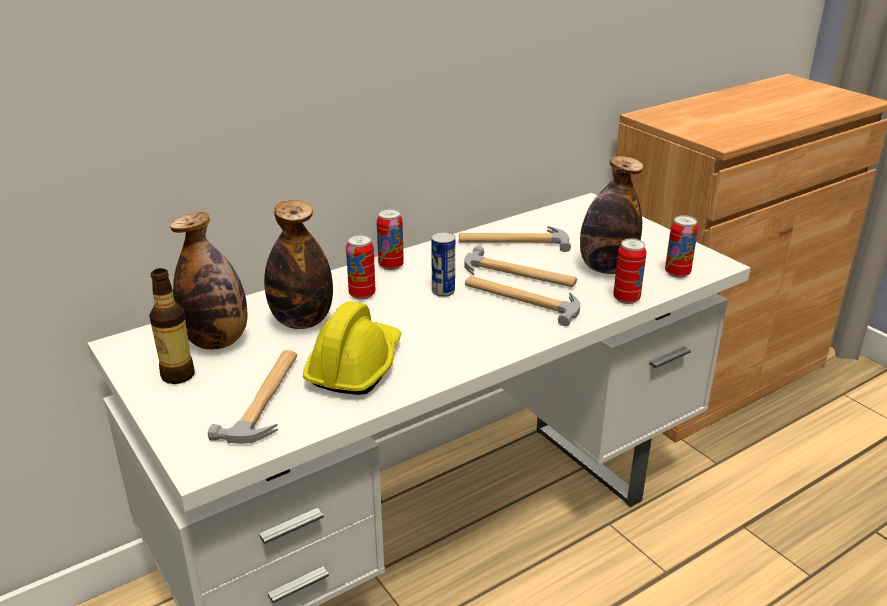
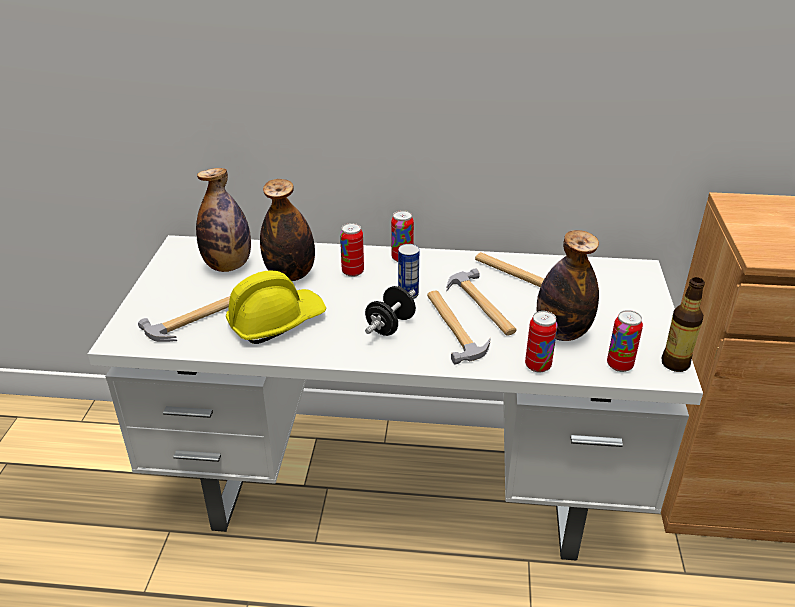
camera: 40 degrees right, 5 degrees up
bottle [149,268,195,384] -> bottle moved to [662,277,705,372]
none -> black dumbbell [365,286,416,336]

